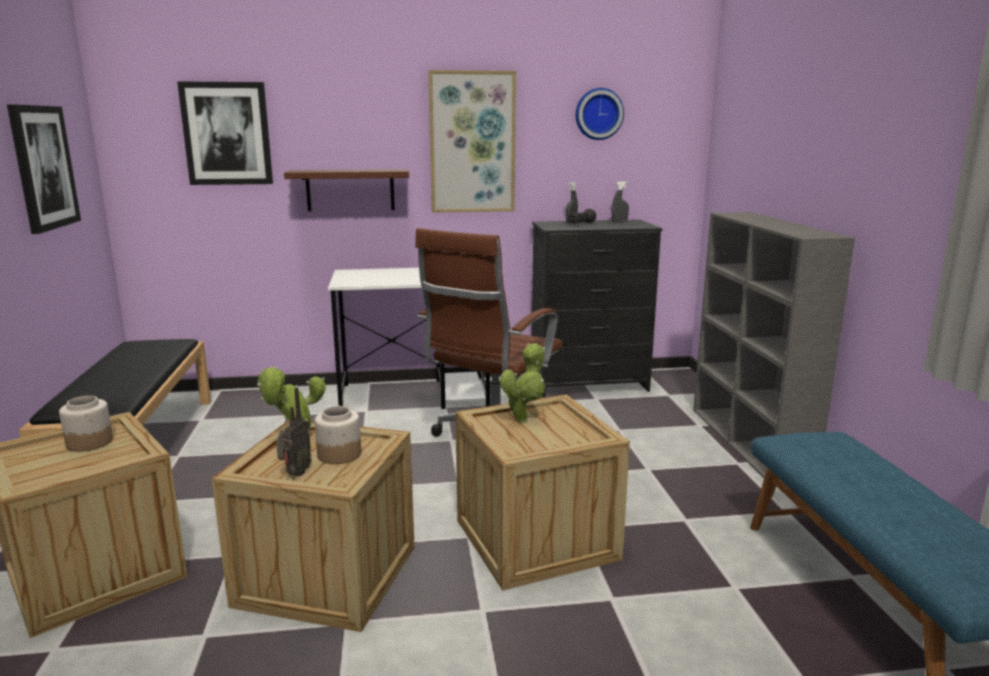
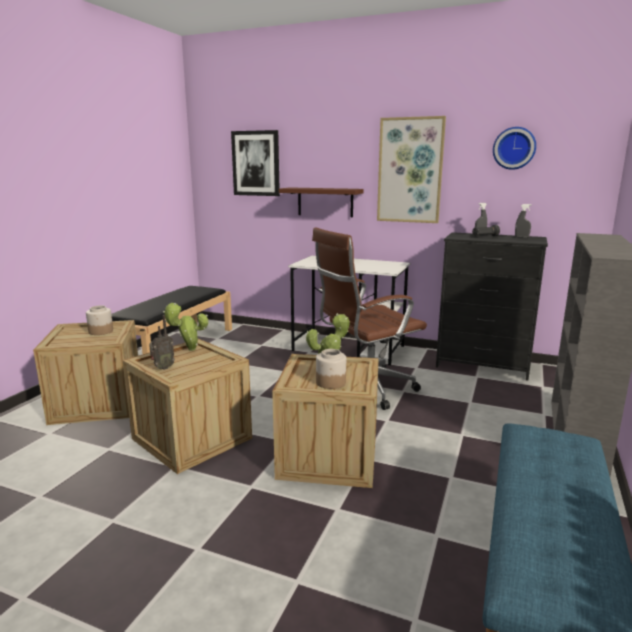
camera: 30 degrees right, 0 degrees up
picture [7,104,81,234] -> none
jar [315,406,361,464] -> jar moved to [316,349,346,389]

